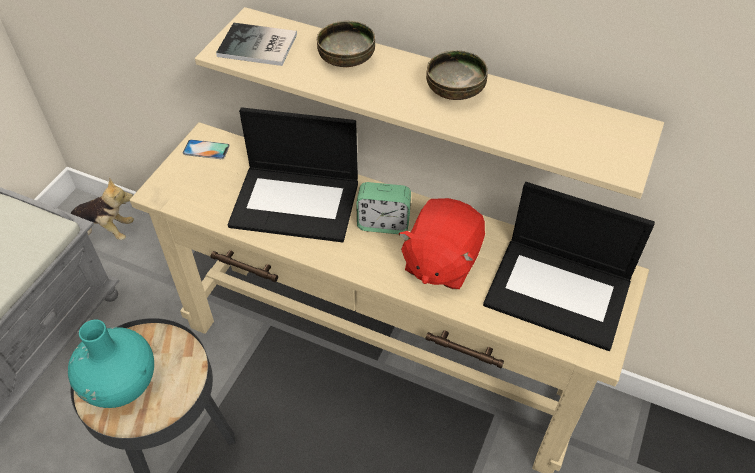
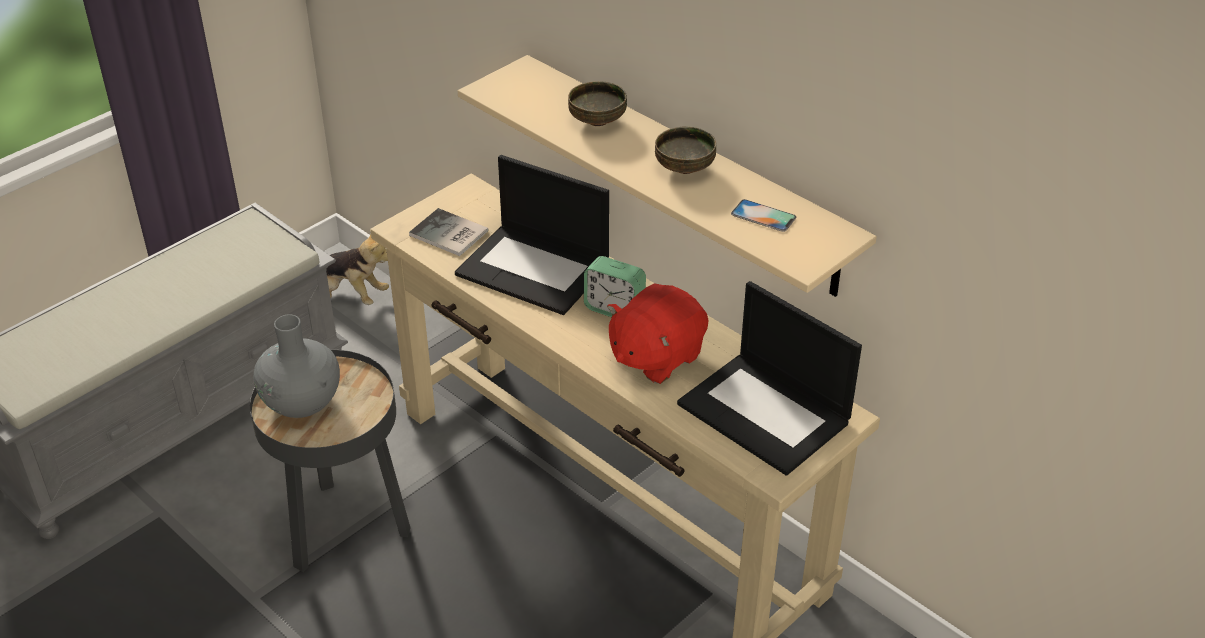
camera: 20 degrees right, 10 degrees down
turquoise vase [68,320,154,408] -> grey vase [253,314,340,418]
phone [183,139,230,159] -> phone moved to [731,199,796,232]
book [216,23,297,66] -> book moved to [409,208,489,256]

